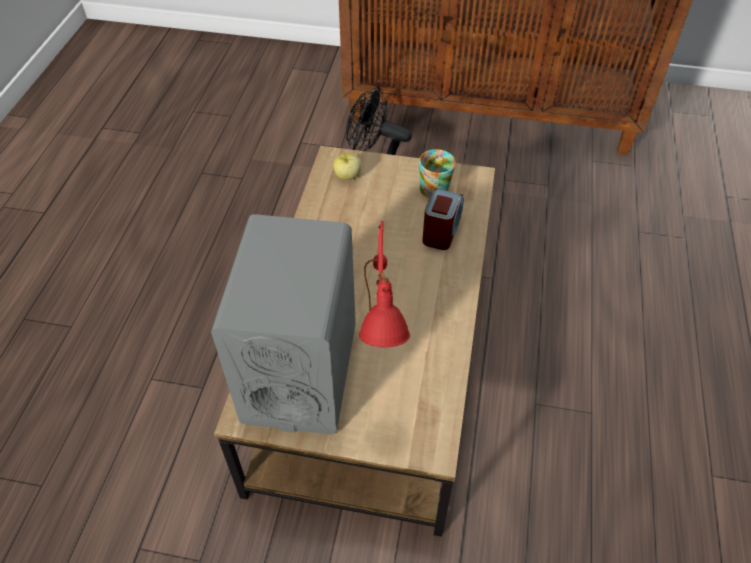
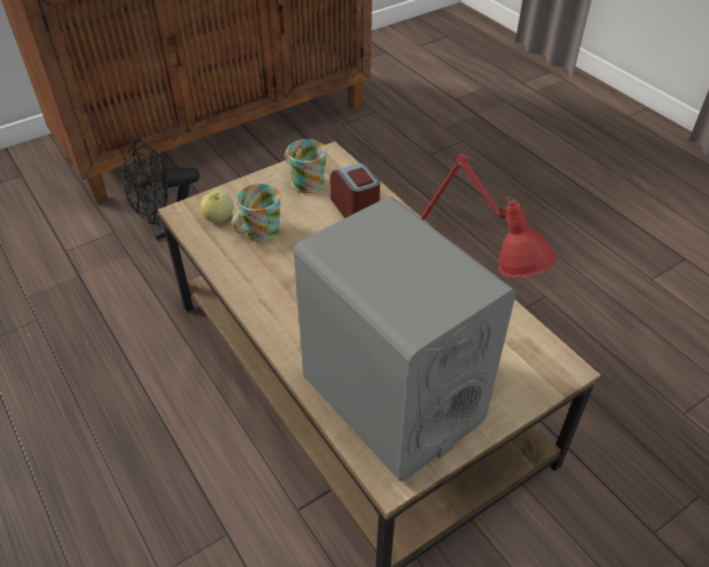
camera: 45 degrees left, 5 degrees down
none -> mug [231,184,281,242]

